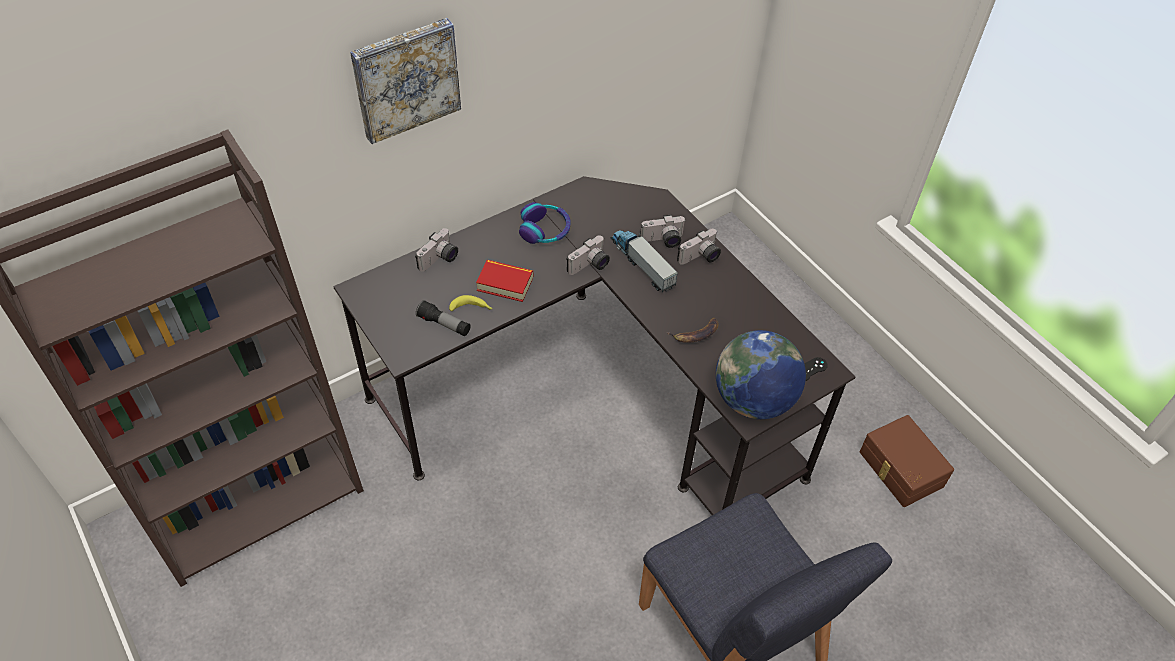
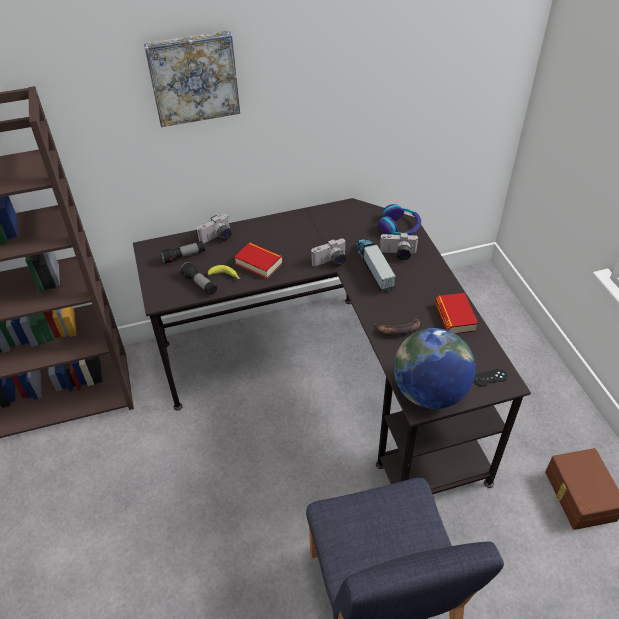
camera: 20 degrees right, 5 degrees down
headphones [519,202,571,244] -> headphones moved to [378,204,421,235]
camera [677,228,721,265] -> none
none -> flashlight [160,241,205,264]
none -> book [435,293,478,334]

